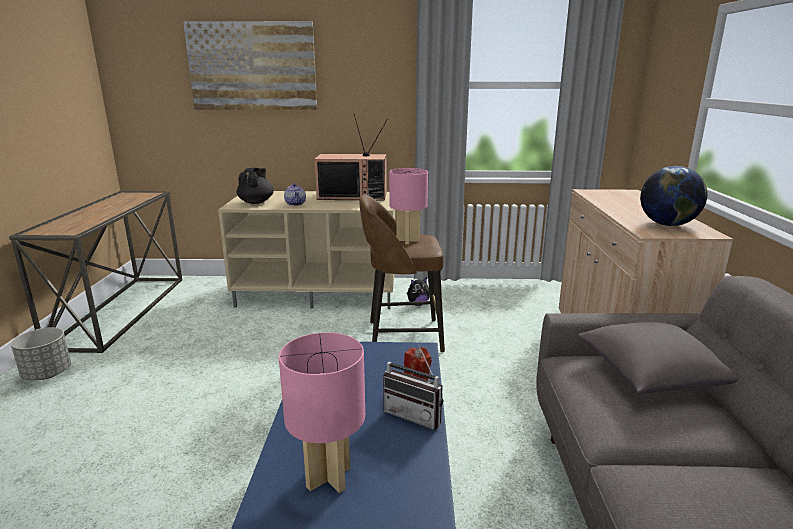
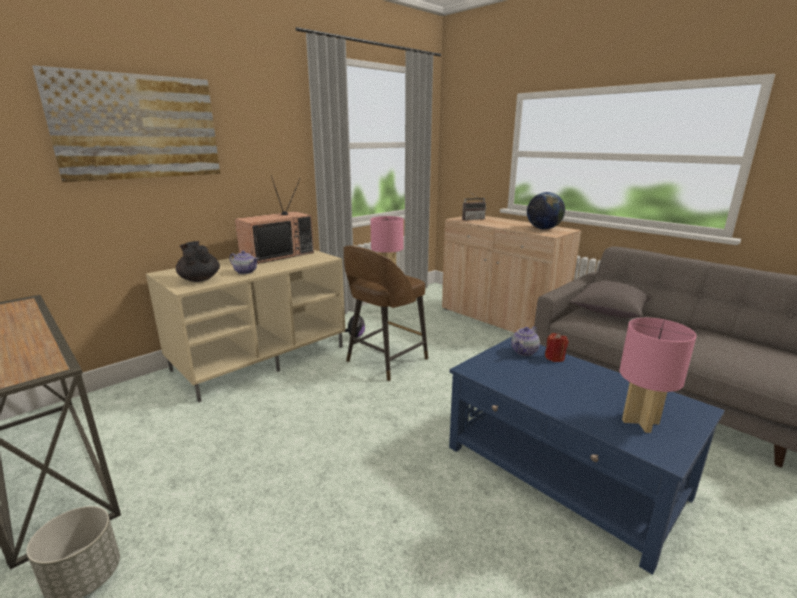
camera: 45 degrees left, 0 degrees up
radio [383,344,443,430] -> radio moved to [462,192,486,221]
none -> teapot [511,326,540,356]

